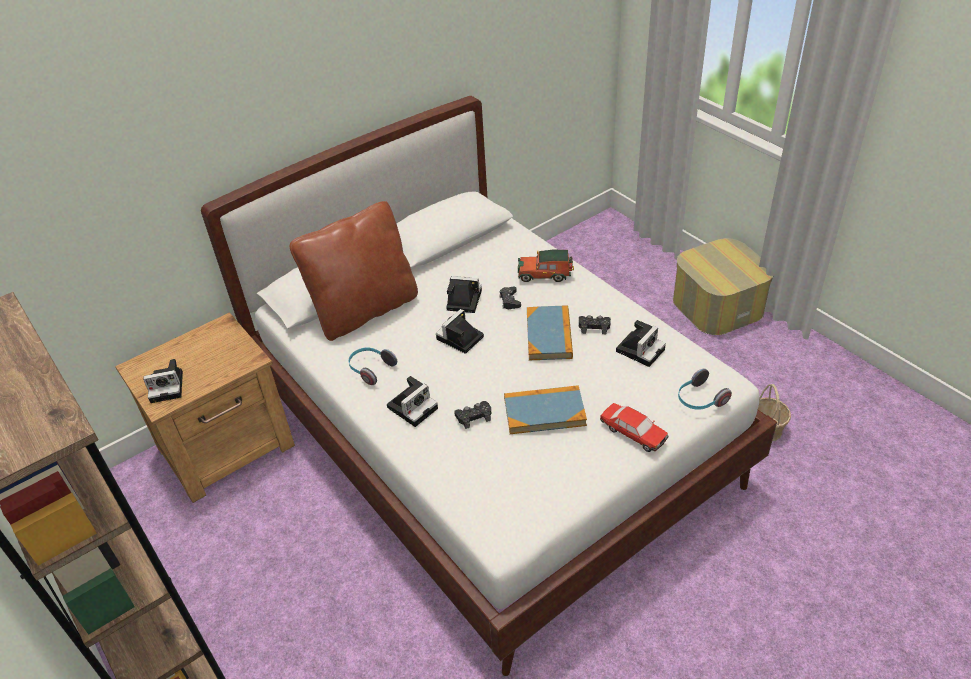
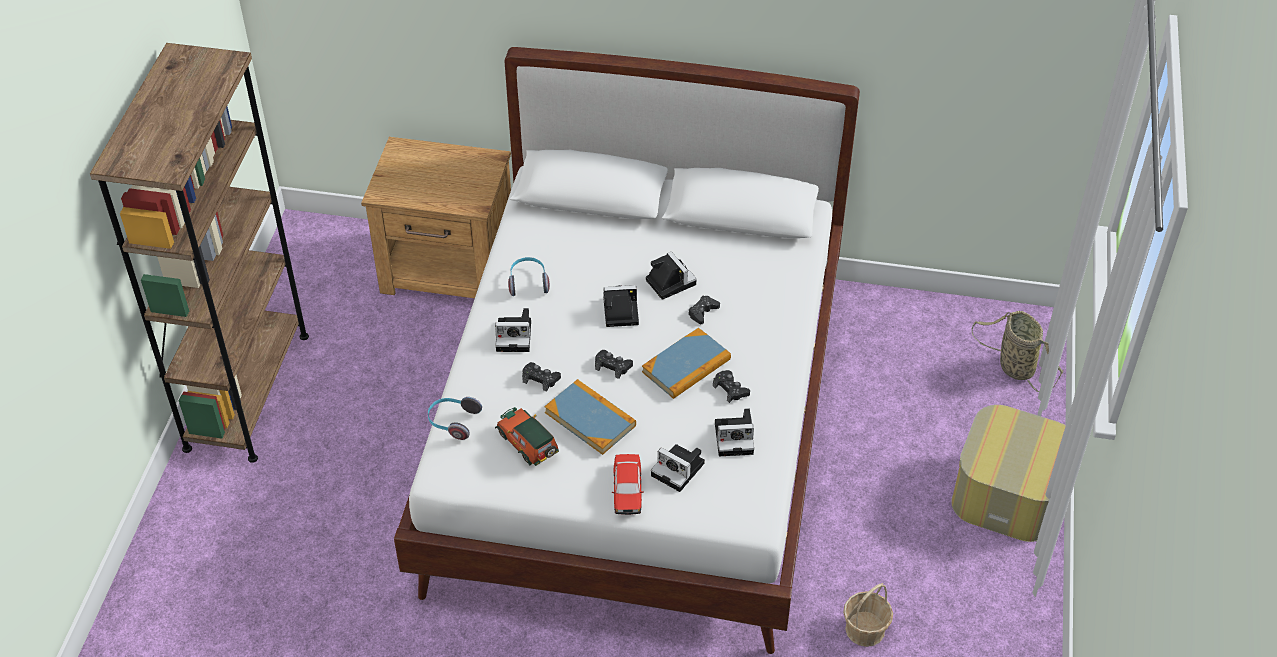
camera: 45 degrees right, 5 degrees up
camera [143,359,183,403] -> camera moved to [651,444,705,492]
brown pillow [290,201,418,341] -> none
toy car [518,250,574,282] -> toy car moved to [495,407,559,466]
headphones [678,369,732,410] -> headphones moved to [428,397,482,440]
none -> black game controller [595,350,633,379]
none -> basket [972,311,1063,392]

